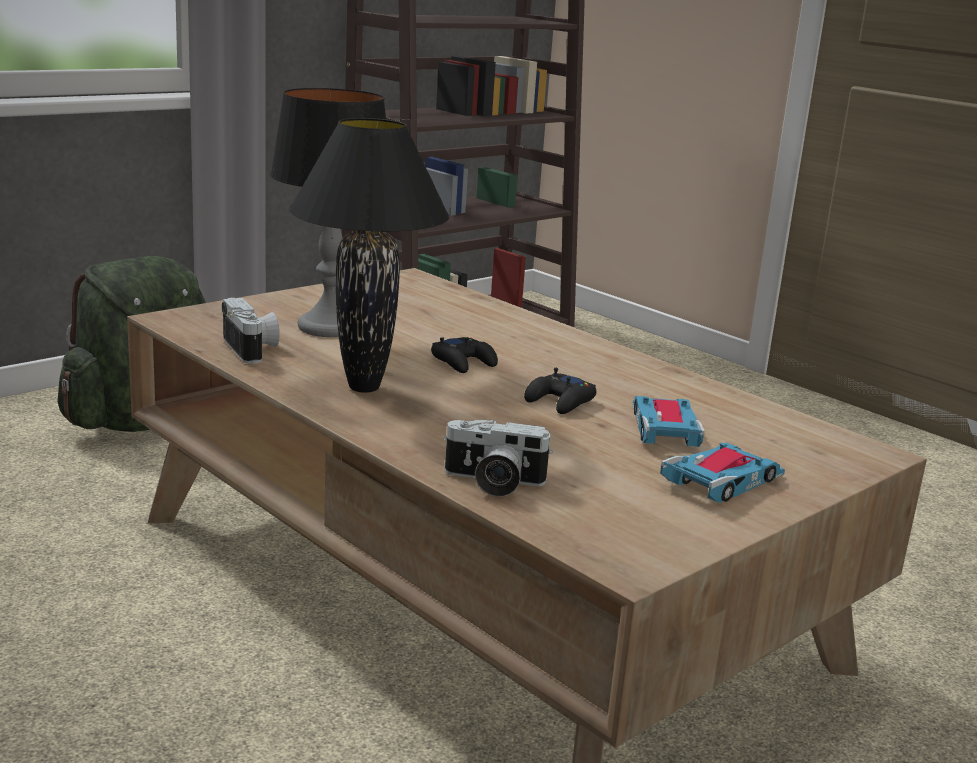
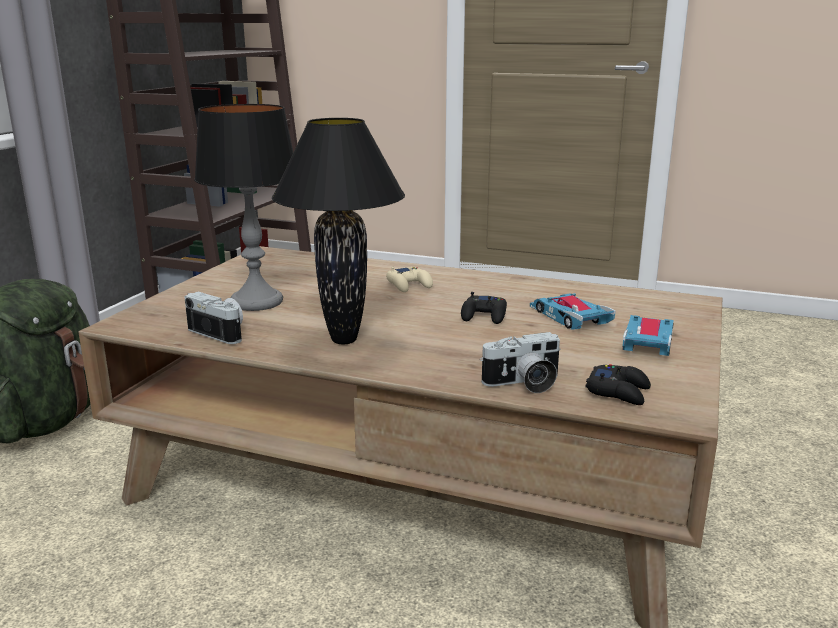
camera: 25 degrees left, 0 degrees up
black game controller [431,337,498,373] -> black game controller moved to [585,364,651,405]
none -> beige game controller [386,267,433,292]

